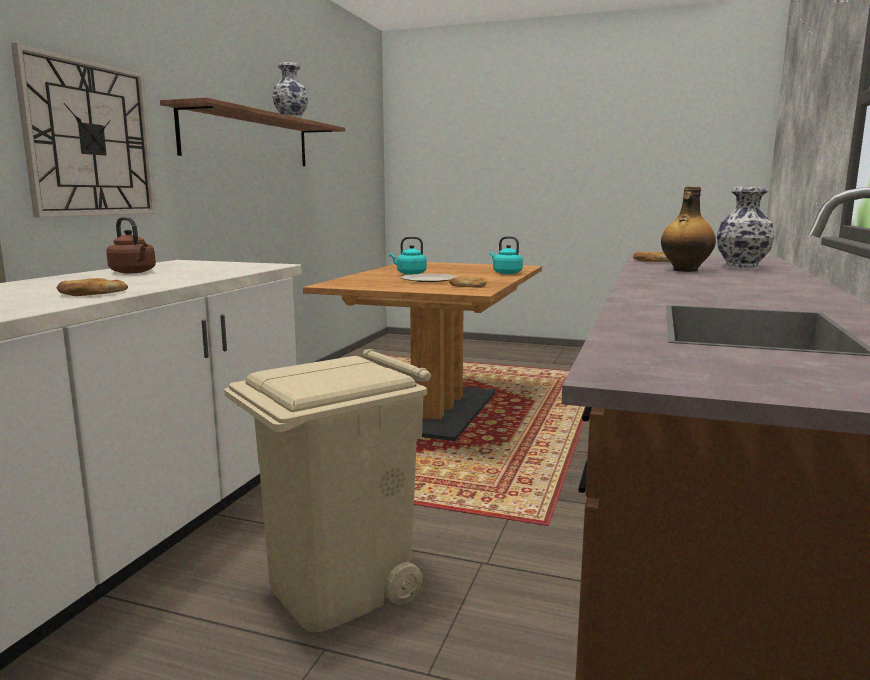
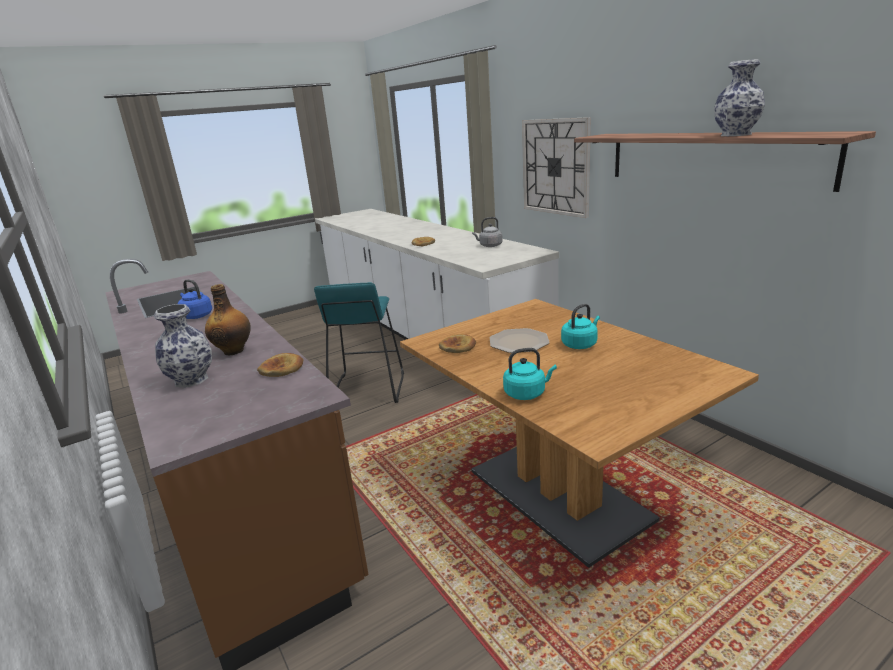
camera: 130 degrees right, 10 degrees up
brown kettle [106,217,156,273] -> grey kettle [472,217,503,247]
beige trash can [224,349,431,632] -> turquoise stool [314,282,404,403]
none -> blue kettle [177,279,212,319]

